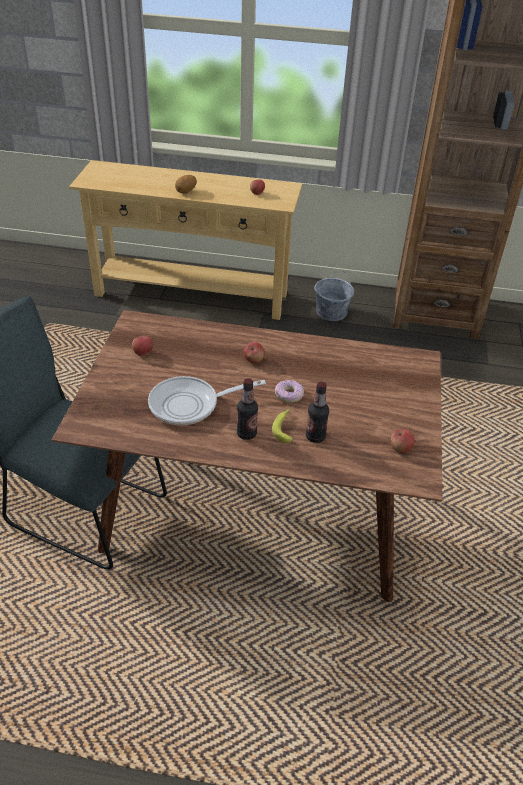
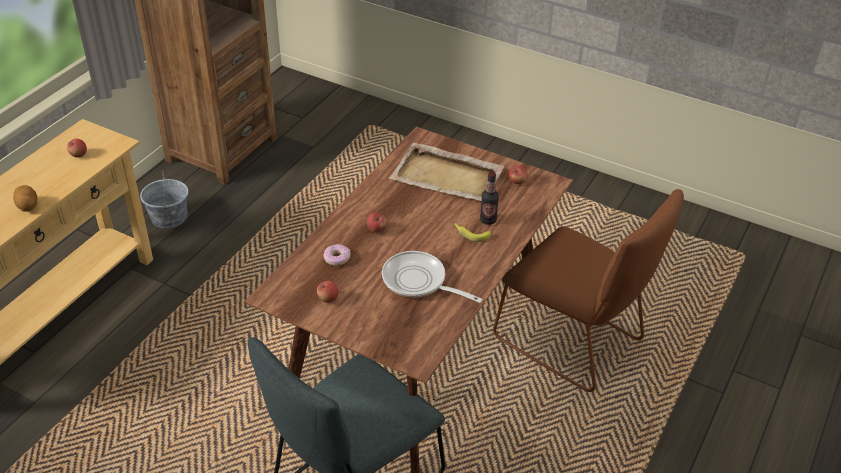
camera: 70 degrees left, 0 degrees up
frying pan [148,376,266,425] -> frying pan turned 120 degrees clockwise [382,251,483,303]
bottle [237,378,258,440] -> none
donut [275,380,304,402] -> donut moved to [323,244,351,266]
none -> beige tray [389,143,505,201]
none -> brown chair [493,189,684,392]

